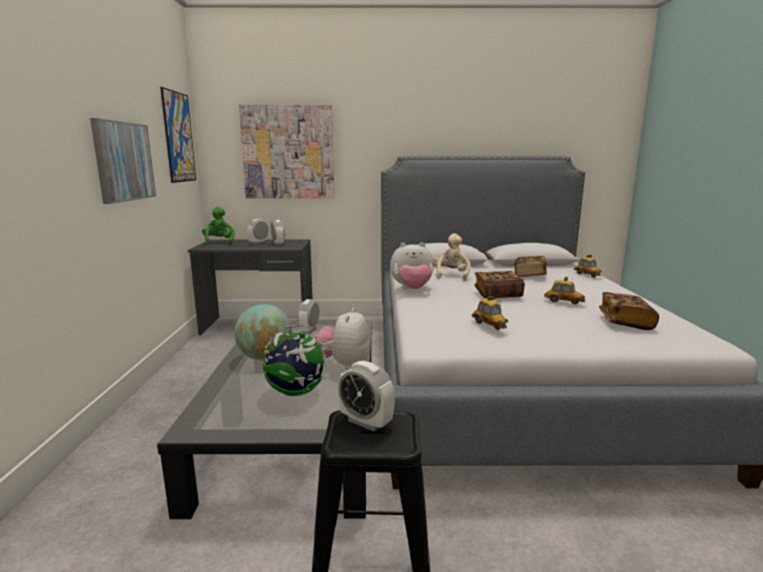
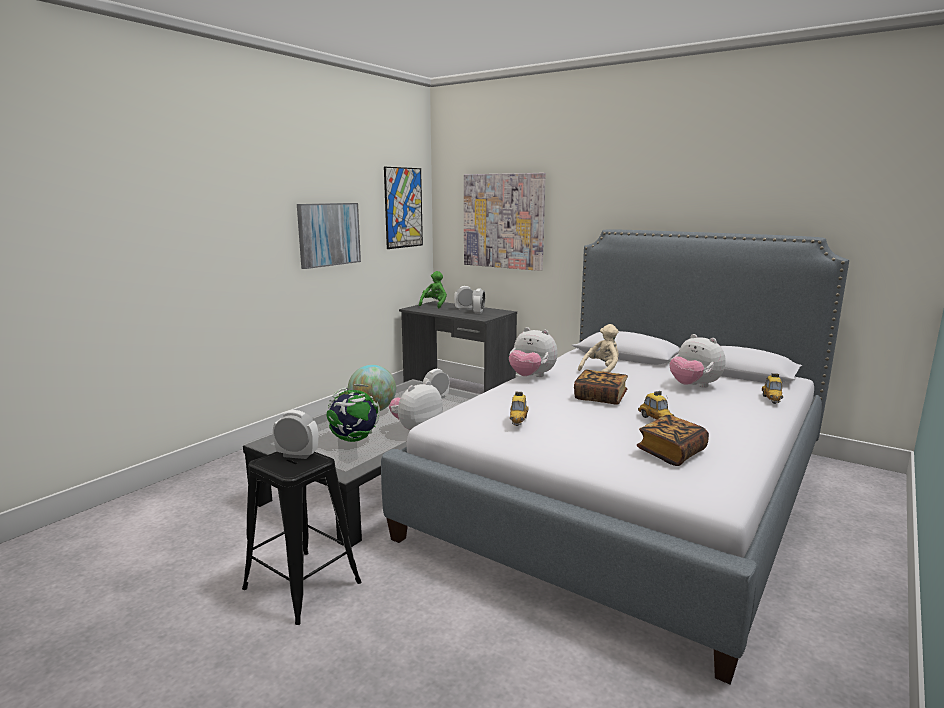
camera: 35 degrees right, 0 degrees up
alarm clock [338,361,395,432] -> alarm clock turned 120 degrees clockwise [273,410,318,459]
book [515,256,547,277] -> plush toy [670,334,726,388]

